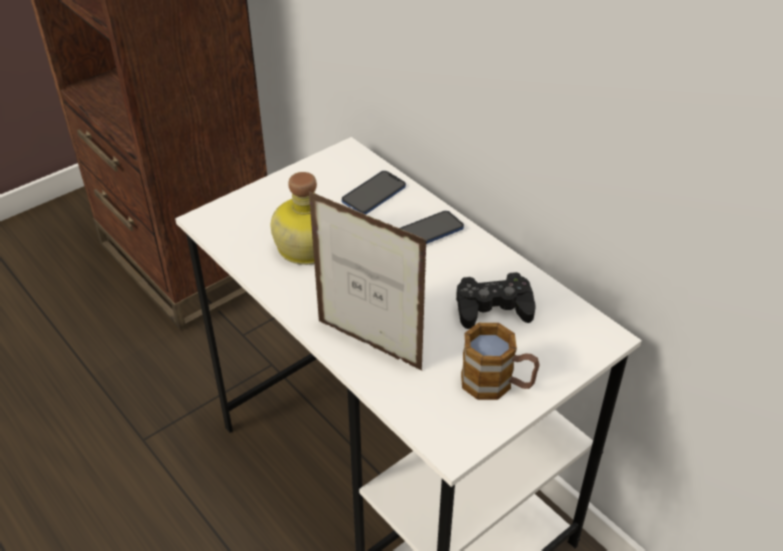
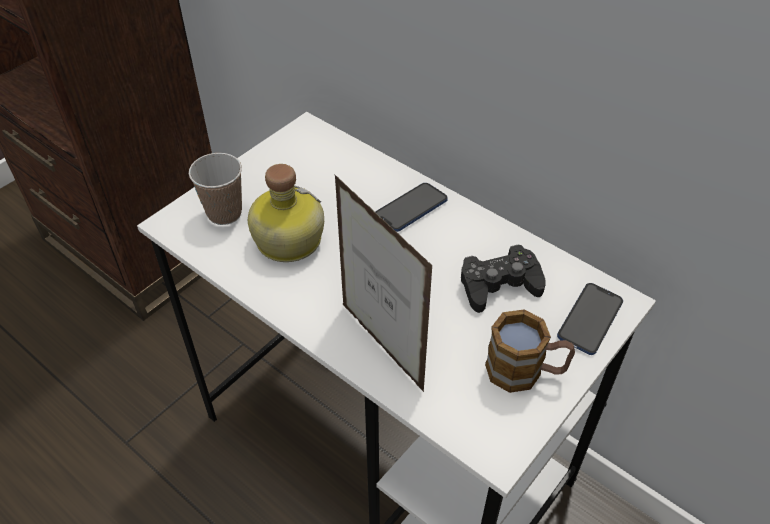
camera: 10 degrees left, 5 degrees up
picture frame [309,191,427,371] -> picture frame turned 150 degrees counterclockwise [334,174,432,392]
phone [342,171,406,214] -> phone moved to [557,283,623,355]
none -> cup [189,153,242,225]

